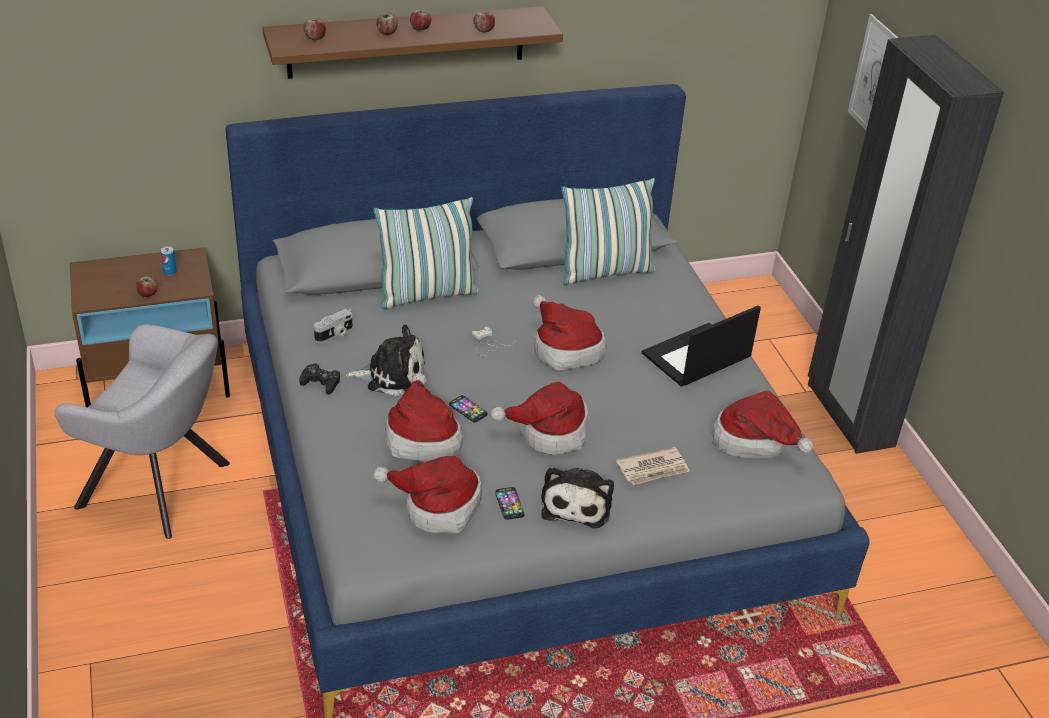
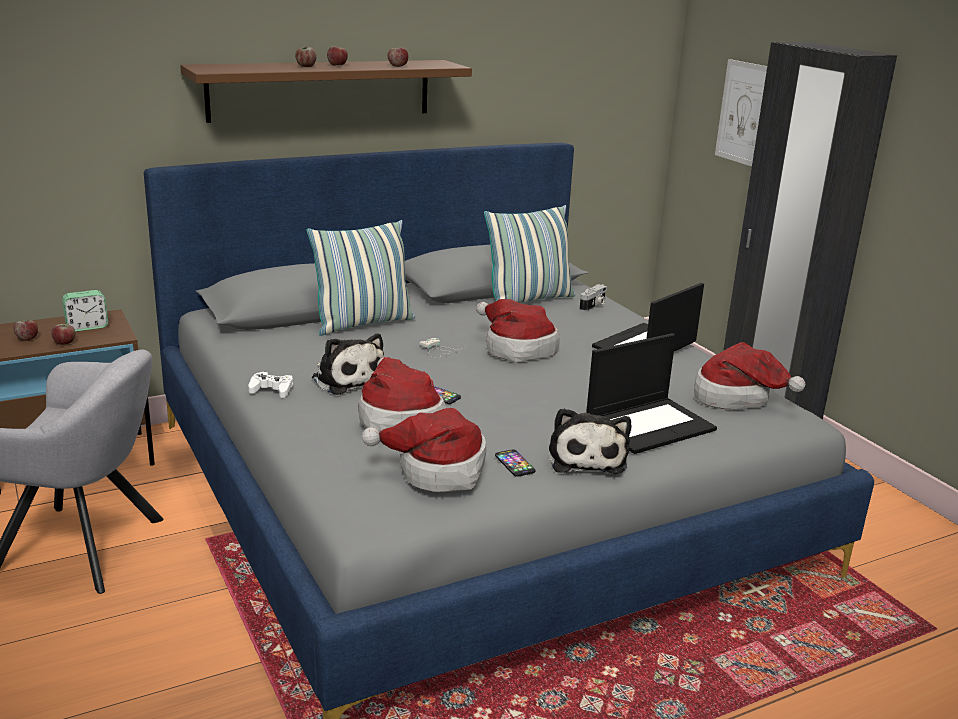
camera: 10 degrees left, 15 degrees down
can [161,246,177,276] -> alarm clock [62,290,108,332]
black game controller [299,363,340,395] -> white game controller [249,372,293,398]
apple [303,19,326,40] -> apple moved to [13,320,38,341]
camera [314,309,353,343] -> camera moved to [580,284,607,311]
plush toy [345,324,425,396] -> plush toy turned 60 degrees clockwise [312,334,384,395]
hat [490,382,588,454] -> none
newspaper [616,447,690,485] -> laptop [586,333,717,454]

